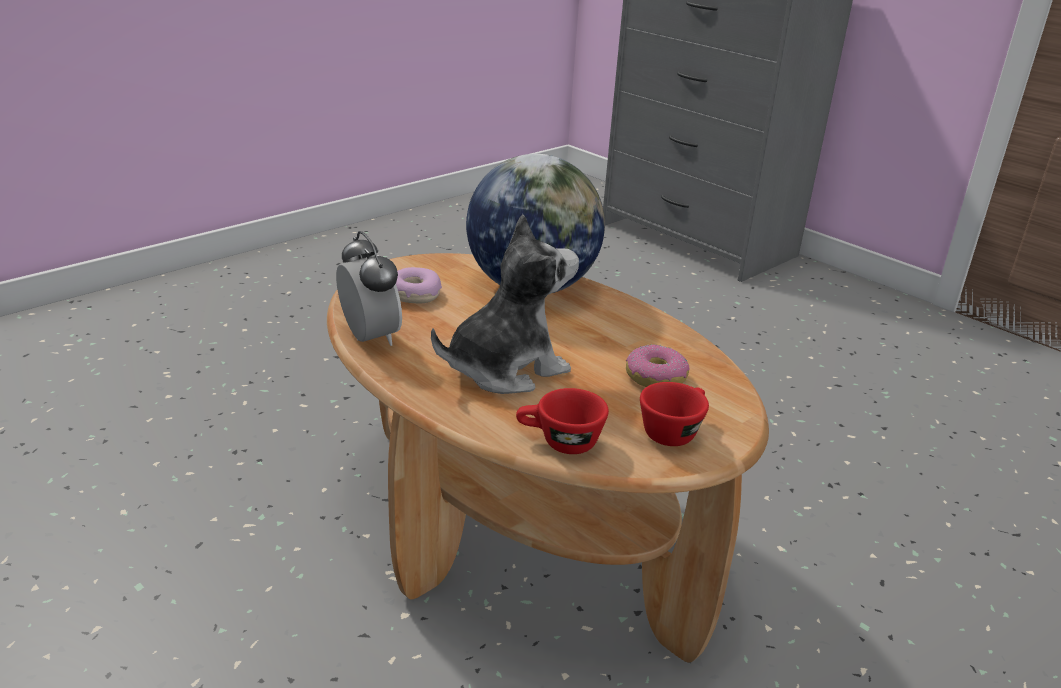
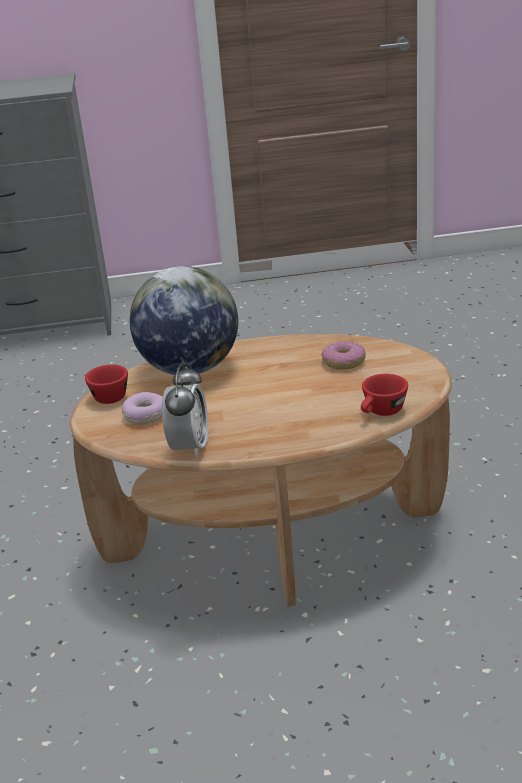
camera: 50 degrees left, 0 degrees up
alarm clock [336,231,402,346] -> alarm clock turned 90 degrees clockwise [162,364,208,458]
plush toy [431,214,579,394] -> none
red cup [640,382,709,446] -> red cup moved to [85,365,128,404]

